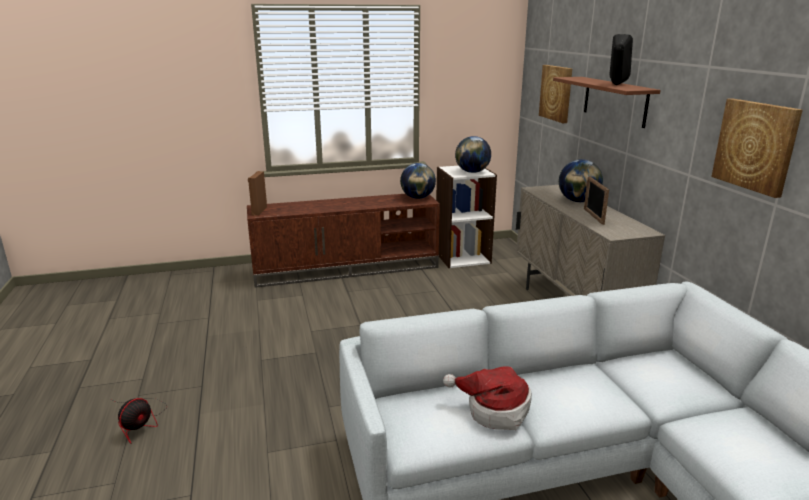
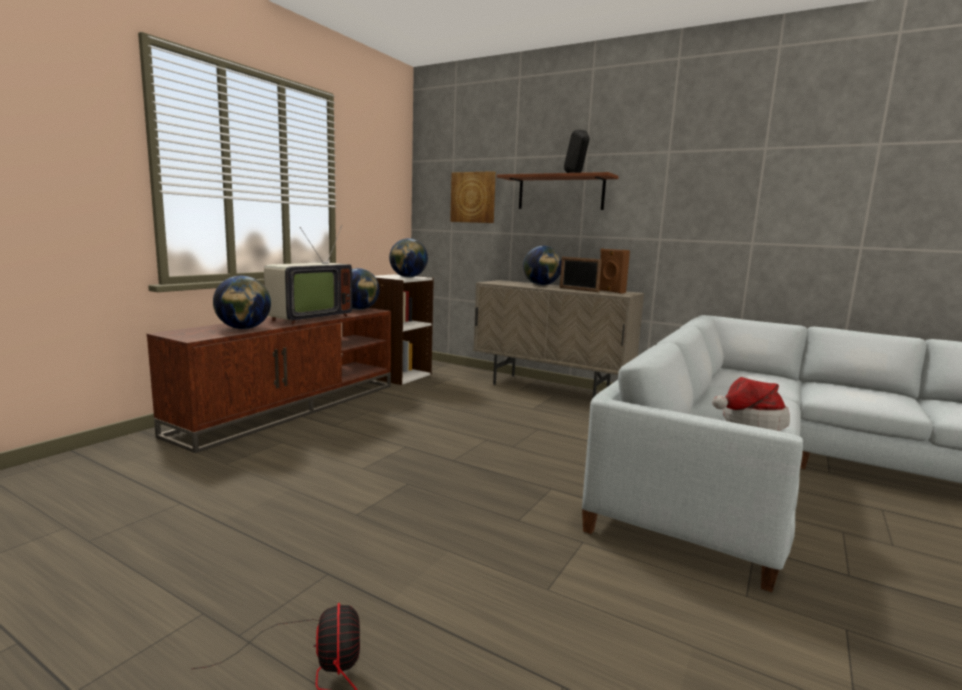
camera: 45 degrees left, 10 degrees down
brown speaker [248,171,267,216] -> brown speaker moved to [599,248,630,294]
picture [711,98,803,198] -> none
none -> globe [213,276,271,329]
none -> television [264,226,352,325]

